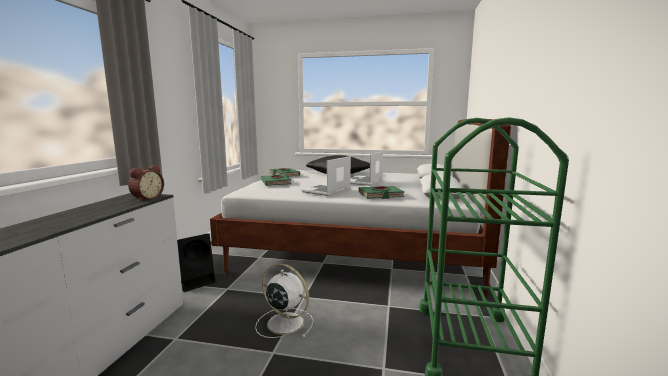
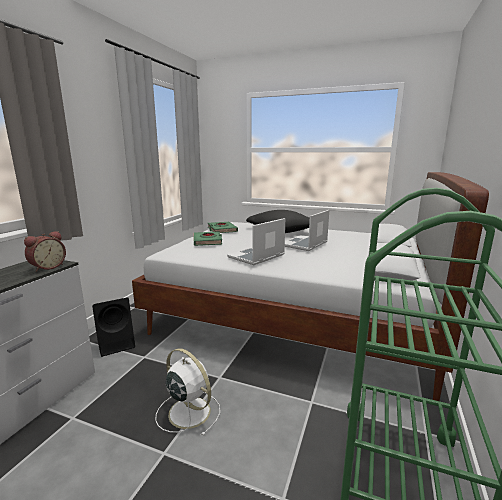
camera: 10 degrees right, 5 degrees up
green book [359,186,404,199] -> none

